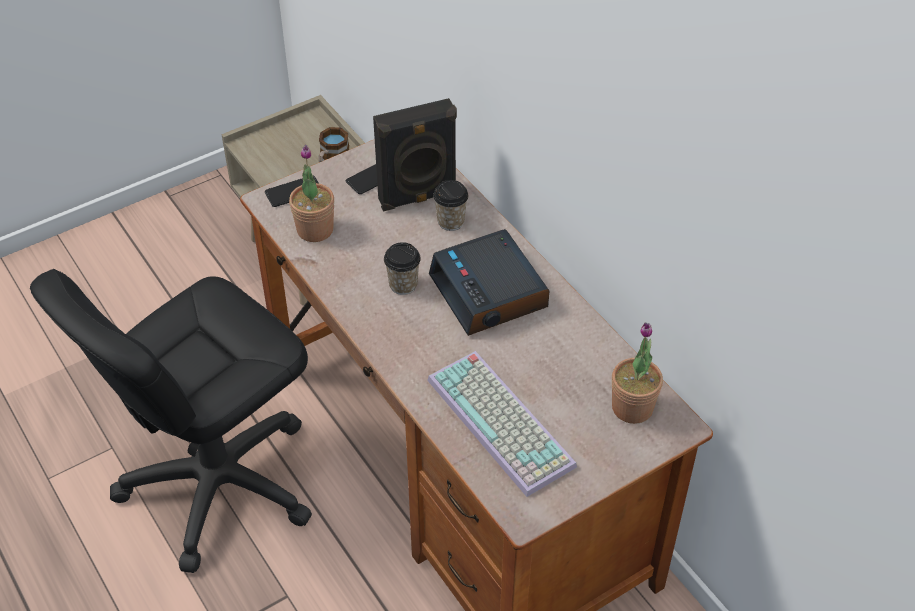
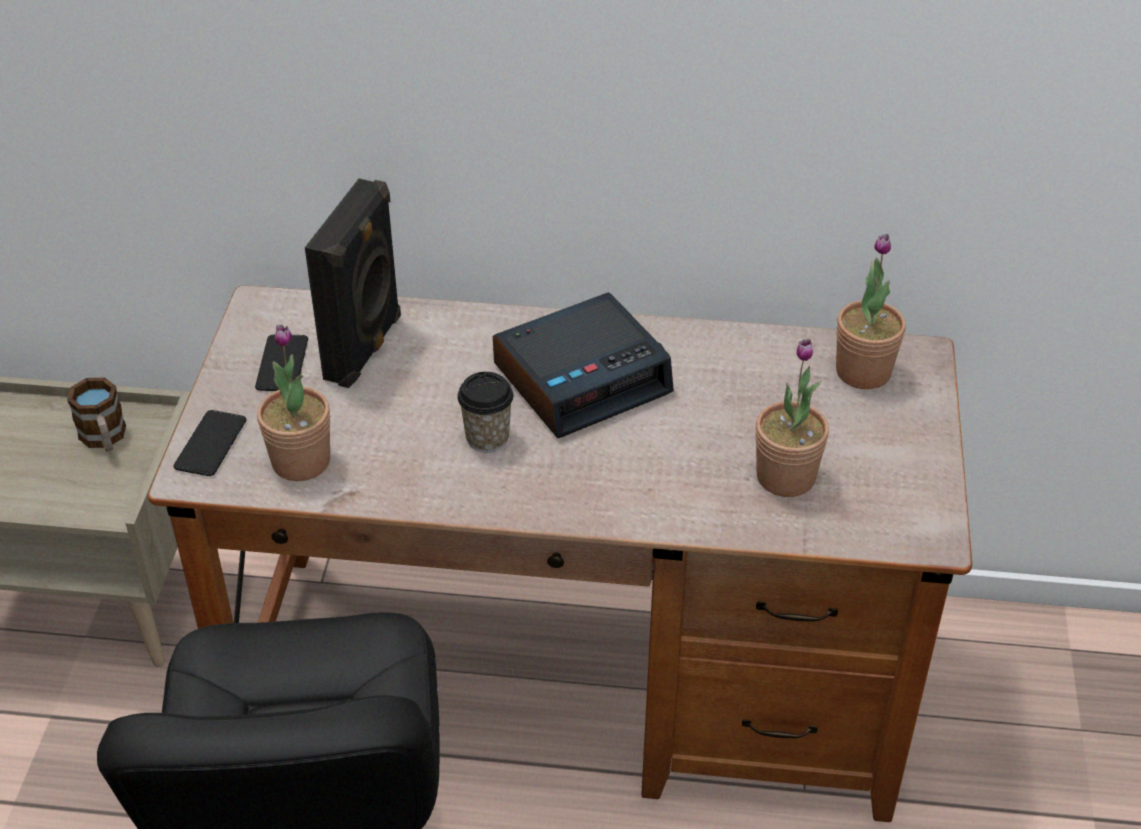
camera: 50 degrees left, 5 degrees down
keyboard [427,351,577,497] -> potted plant [755,339,829,497]
alarm clock [429,229,549,336] -> alarm clock turned 45 degrees counterclockwise [493,292,674,438]
cup [433,180,468,231] -> none

